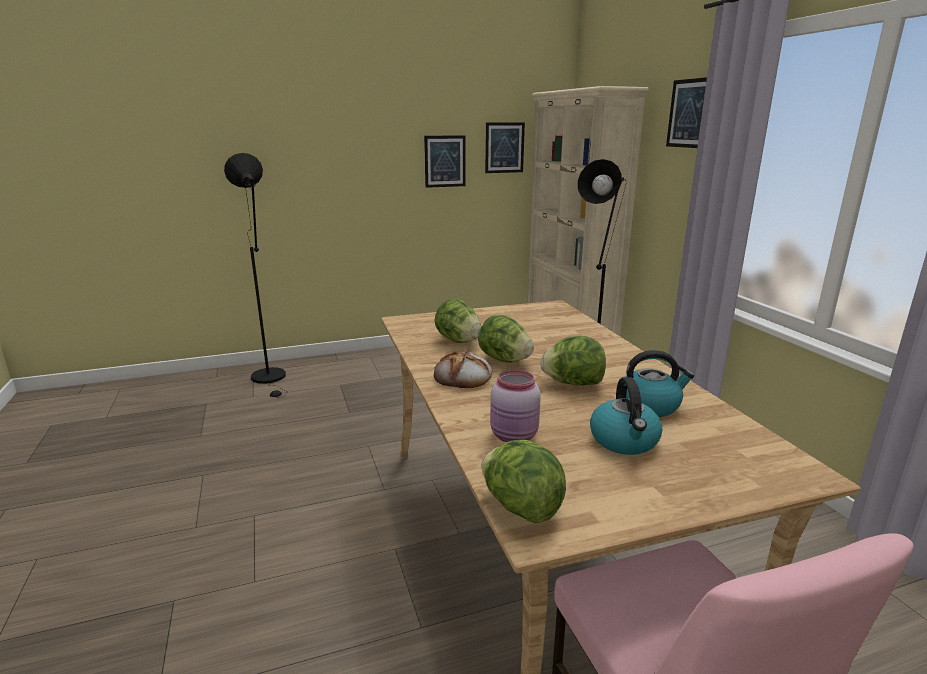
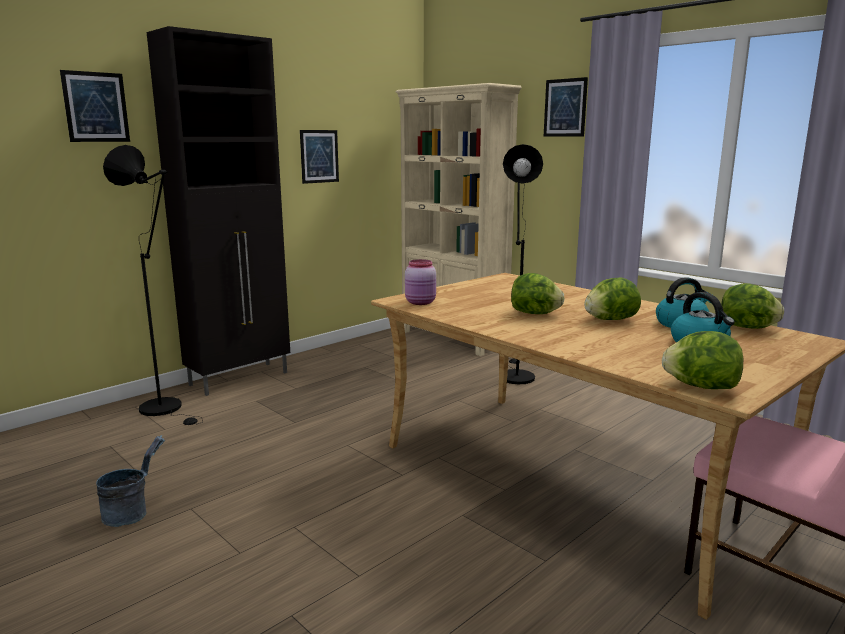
camera: 25 degrees left, 5 degrees down
lettuce [434,299,482,343] -> lettuce moved to [721,283,784,329]
bread [434,351,492,388] -> none
picture [485,122,525,173] -> picture moved to [60,70,130,142]
pink jar [490,370,541,442] -> pink jar moved to [405,259,436,305]
none -> grey bucket [96,435,165,527]
none -> black cabinet [147,26,290,396]

